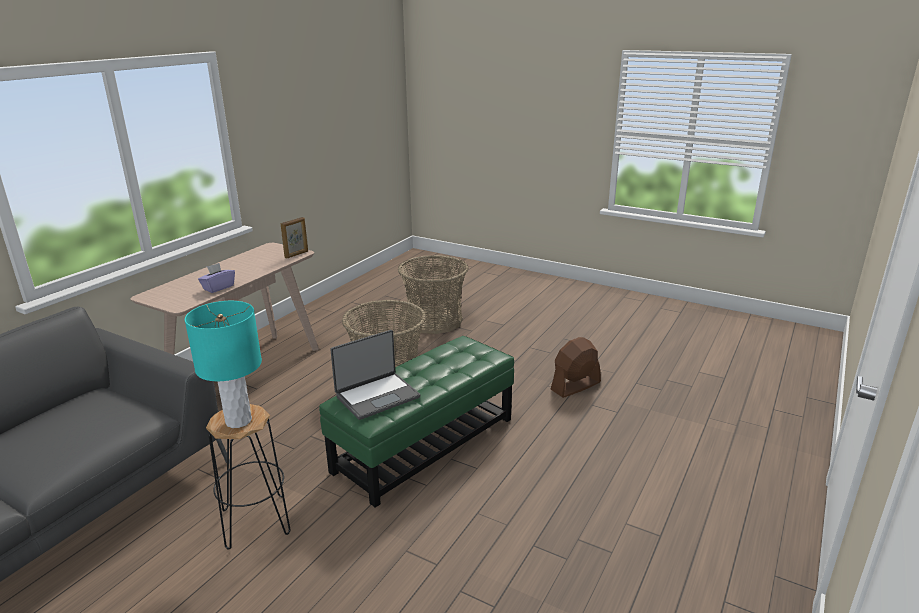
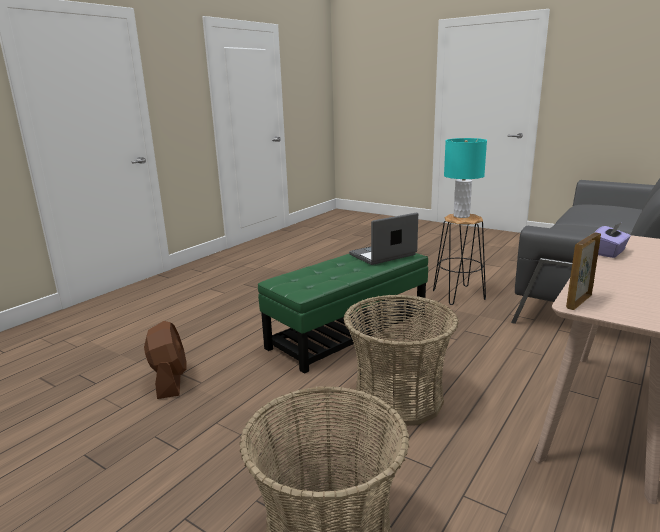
camera: 175 degrees left, 5 degrees down
brown fan [550,337,601,398] -> brown fan turned 75 degrees counterclockwise [144,321,187,399]

